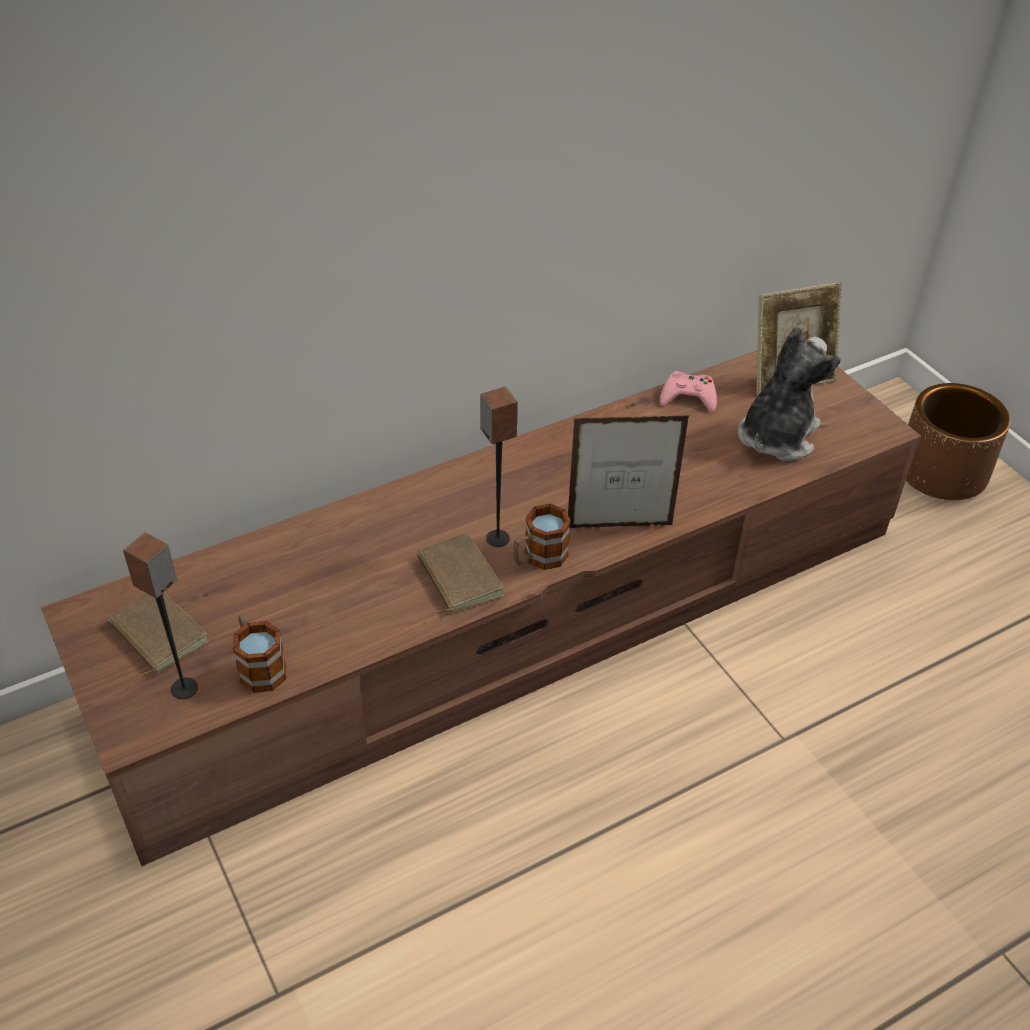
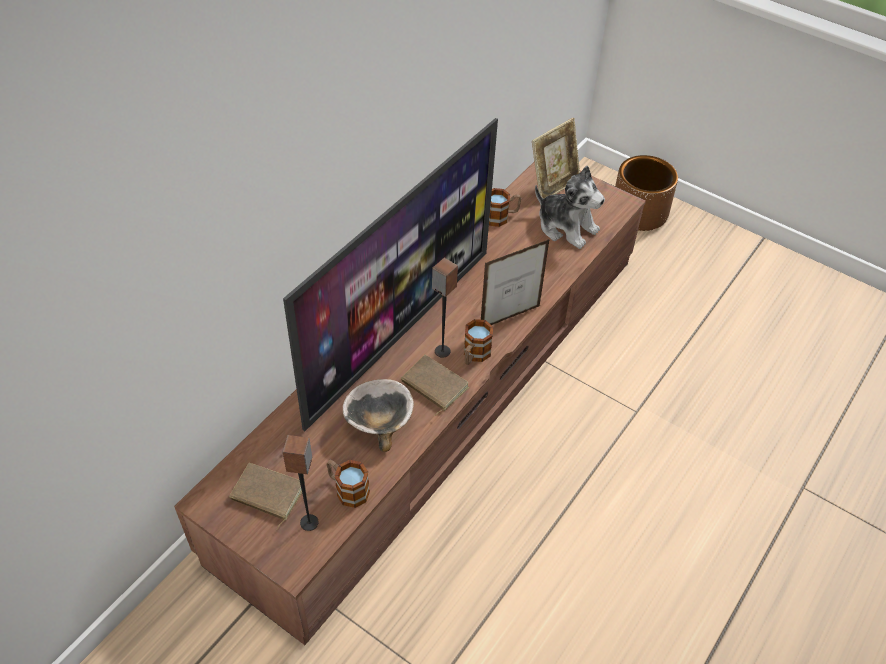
camera: 25 degrees left, 5 degrees up
pink game controller [660,371,717,413] -> mug [489,188,521,227]
plush toy [738,327,841,461] -> plush toy turned 120 degrees clockwise [535,166,605,249]
none -> television [283,118,498,431]
none -> bowl [343,379,414,452]

